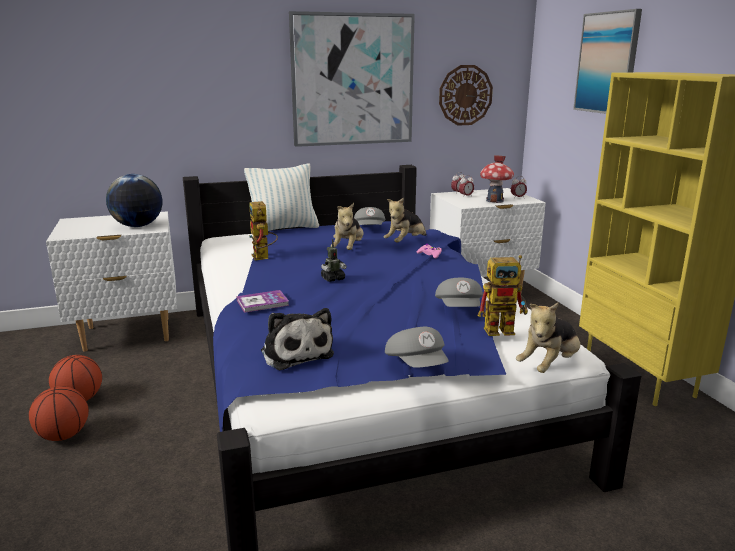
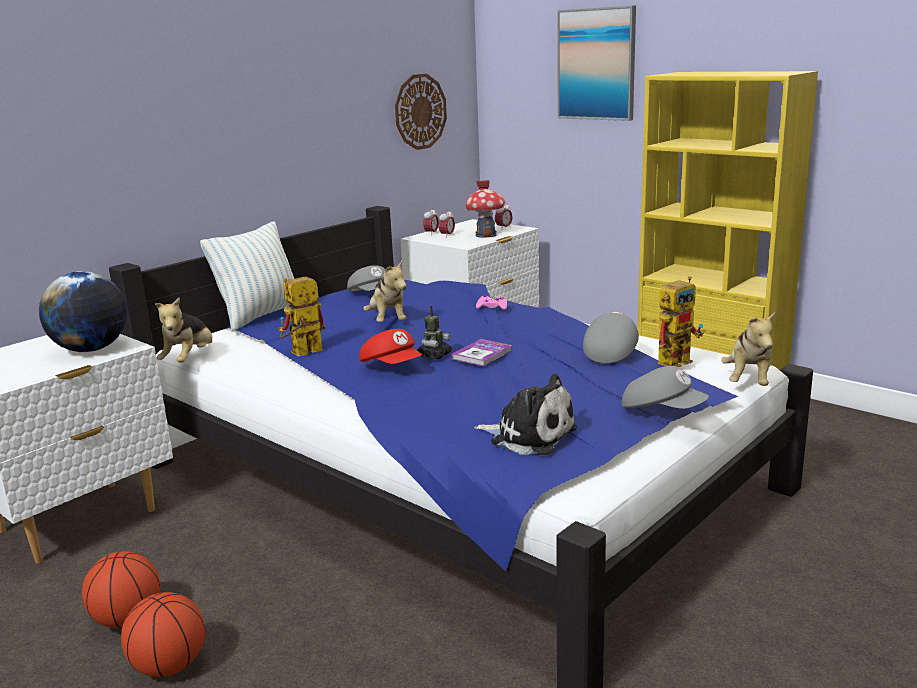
camera: 30 degrees left, 0 degrees up
book [236,290,290,313] -> book moved to [451,339,512,366]
toy robot [249,201,278,260] -> toy robot turned 105 degrees clockwise [278,276,326,356]
picture [289,11,415,147] -> none
plush toy [384,198,427,243] -> plush toy moved to [155,298,212,363]
grey cap [435,278,483,307] -> grey cap turned 120 degrees counterclockwise [583,312,639,363]
none -> red cap [359,329,422,364]

